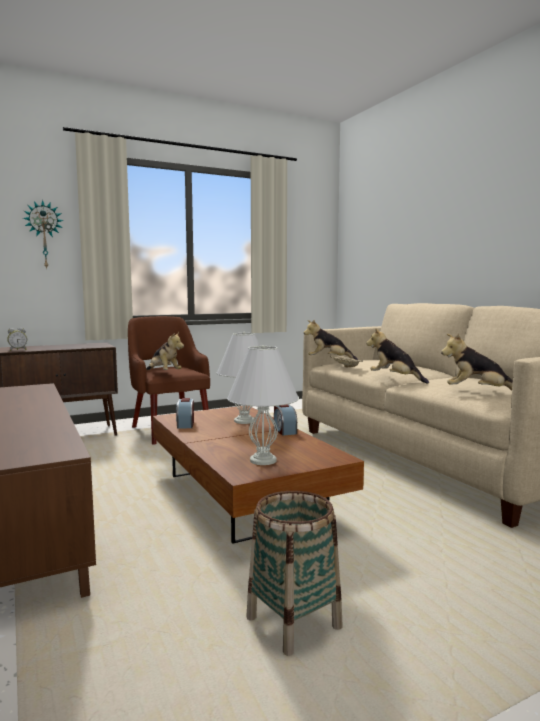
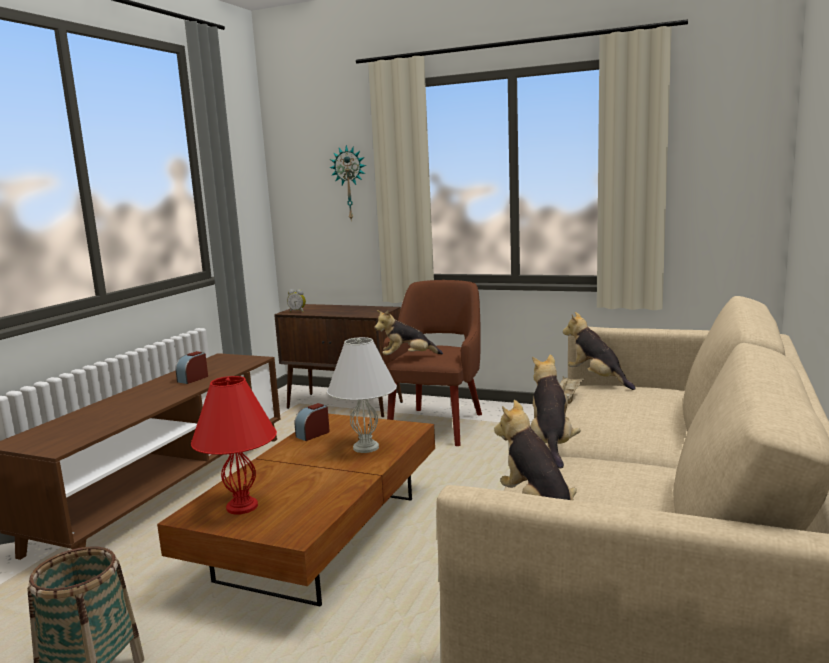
camera: 50 degrees right, 5 degrees up
plush toy [146,331,184,370] -> plush toy turned 75 degrees clockwise [375,310,443,355]
white table lamp [227,345,299,465] -> red table lamp [191,376,277,515]
alarm clock [274,404,297,436] -> alarm clock moved to [175,351,208,384]

